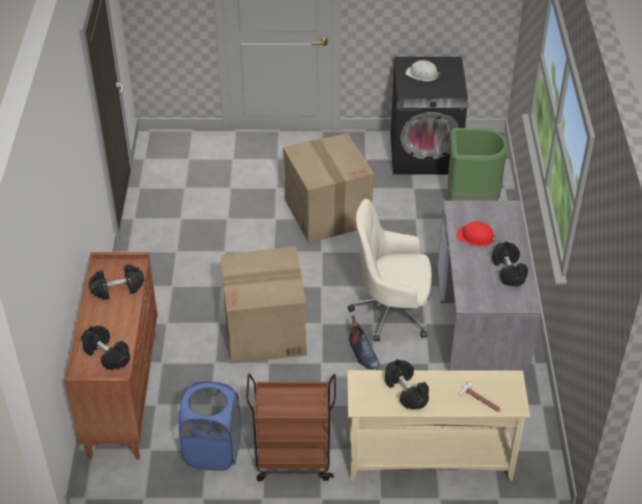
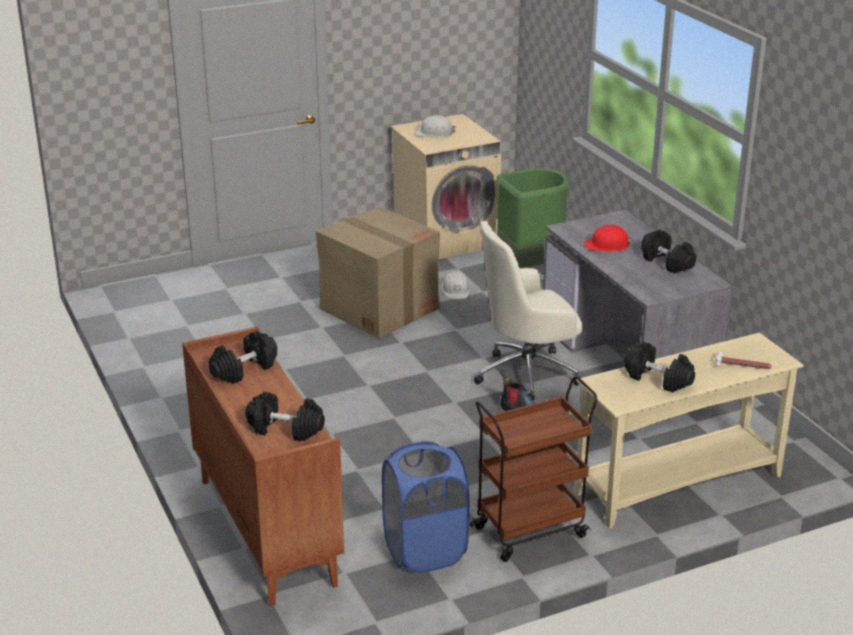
camera: 25 degrees left, 15 degrees down
cardboard box [220,246,307,363] -> none
black washing machine [390,57,468,175] -> beige washing machine [390,114,501,259]
none -> white hard hat [441,271,470,299]

